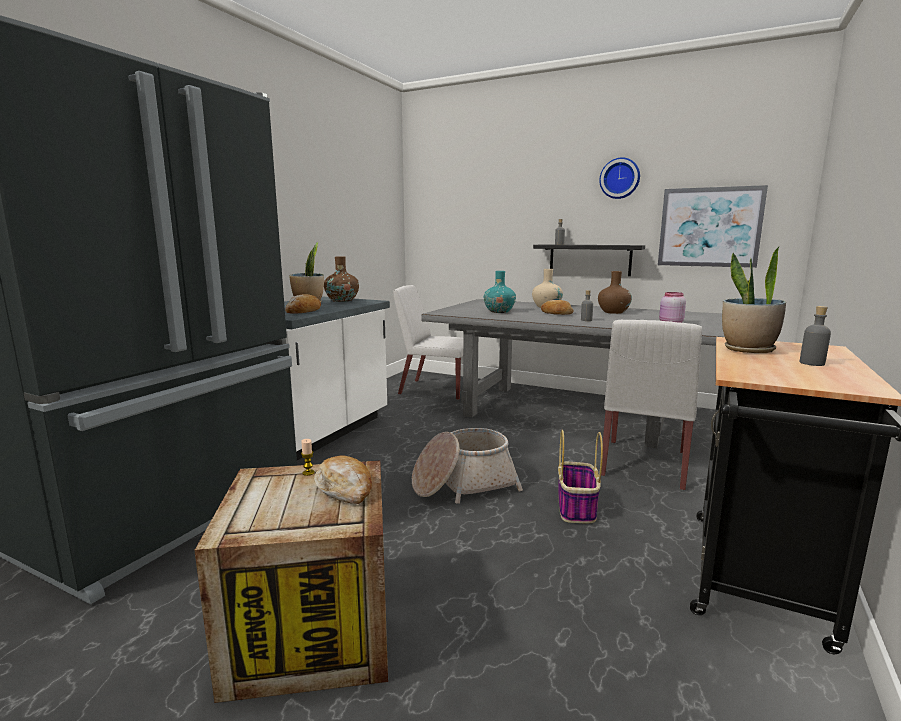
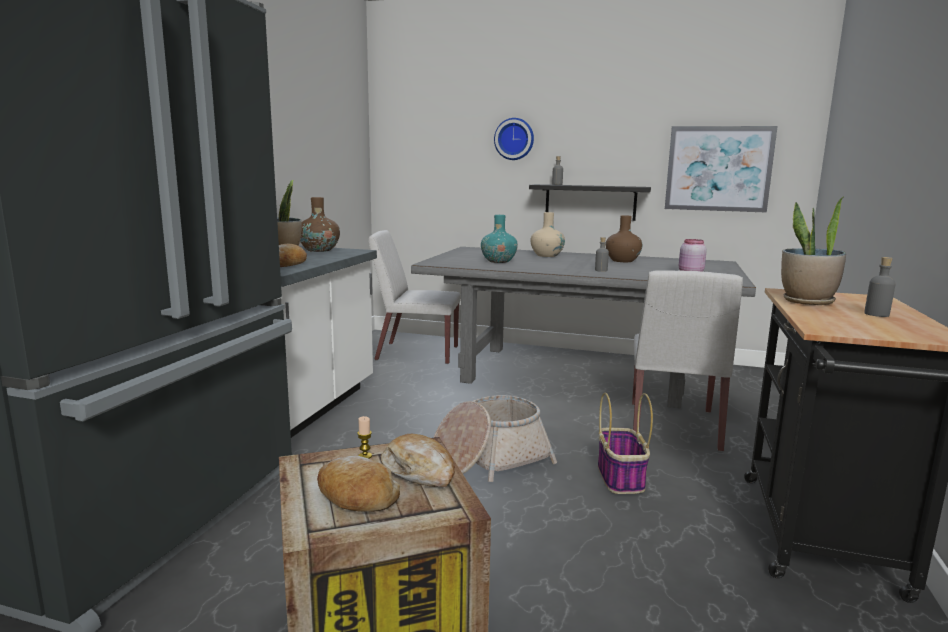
camera: 10 degrees left, 0 degrees up
bread [541,300,573,315] -> bread moved to [317,456,400,512]
wall clock [599,157,640,199] -> wall clock moved to [494,118,534,160]

